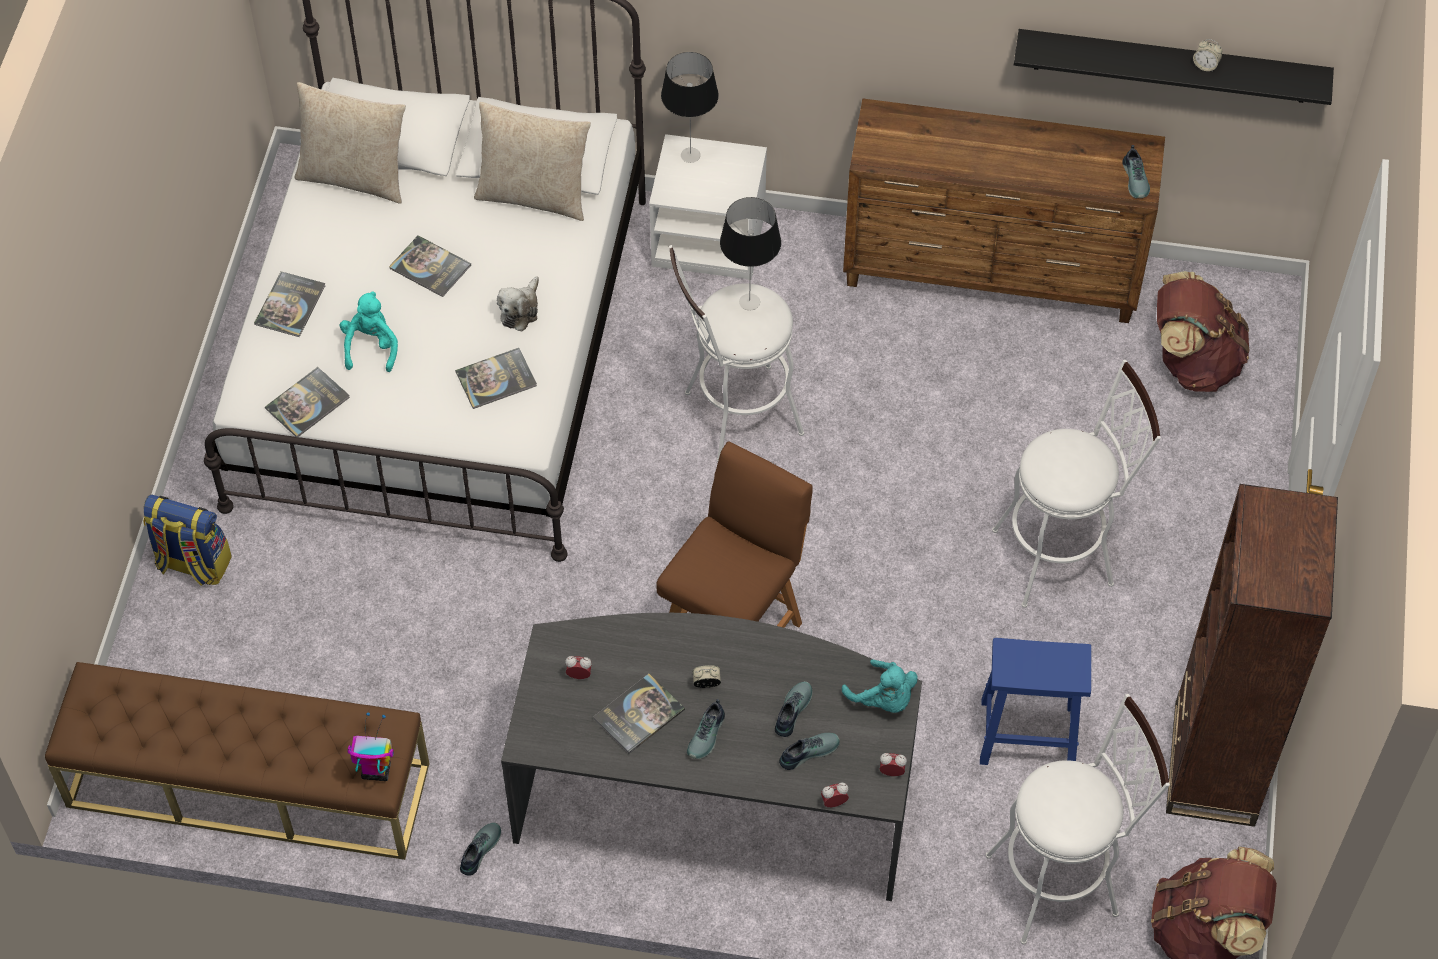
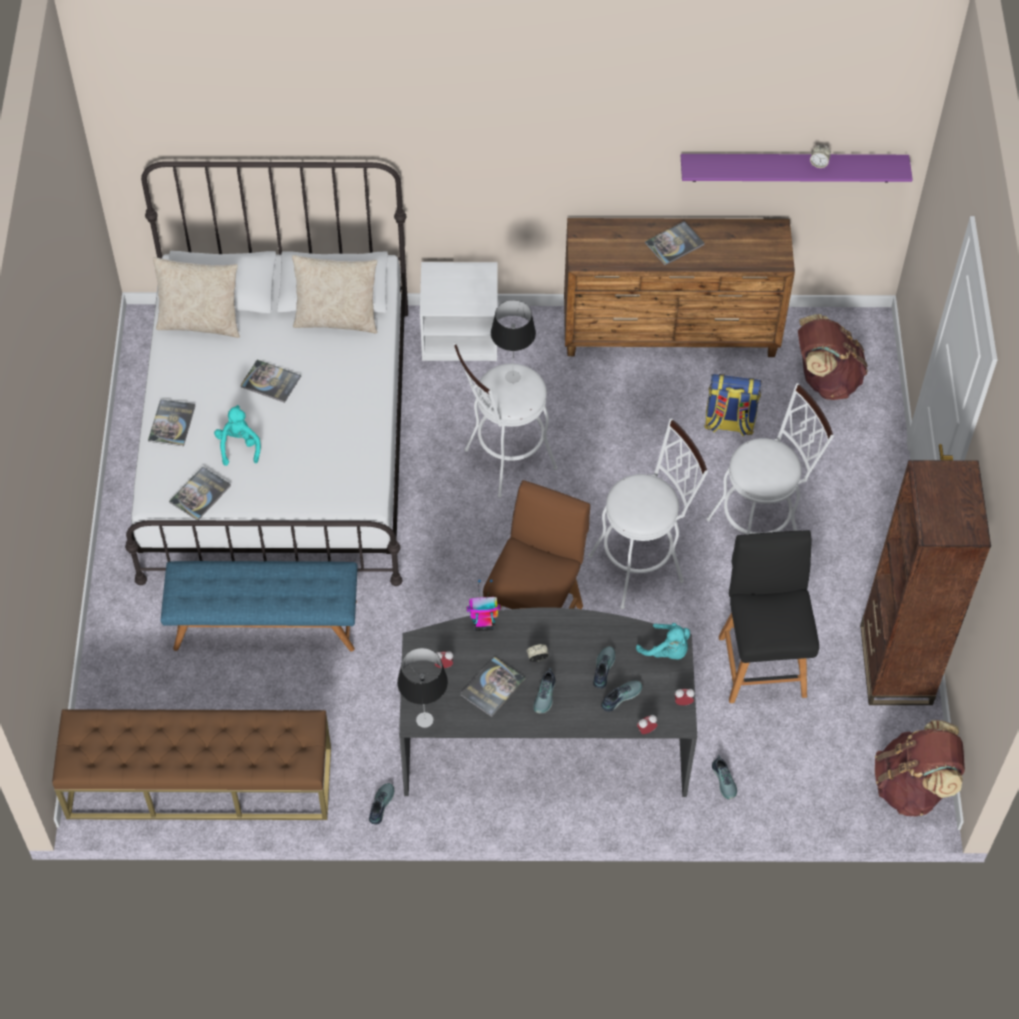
camera: 10 degrees left, 0 degrees up
backpack [143,494,232,586] -> backpack moved to [704,374,762,436]
toy robot [348,712,394,781] -> toy robot moved to [467,579,500,631]
book [455,348,537,409] -> book moved to [645,221,704,265]
plush toy [497,276,539,331] -> none
table lamp [661,52,719,163] -> table lamp moved to [397,648,448,728]
blue stool [980,638,1091,765] -> black chair [718,530,819,703]
white stool [986,694,1170,944] -> white stool moved to [588,418,708,609]
black shelf [1014,29,1334,105] -> purple shelf [681,154,913,183]
shoe [1122,145,1150,198] -> shoe moved to [712,755,737,799]
none -> blue bench [161,561,358,652]

